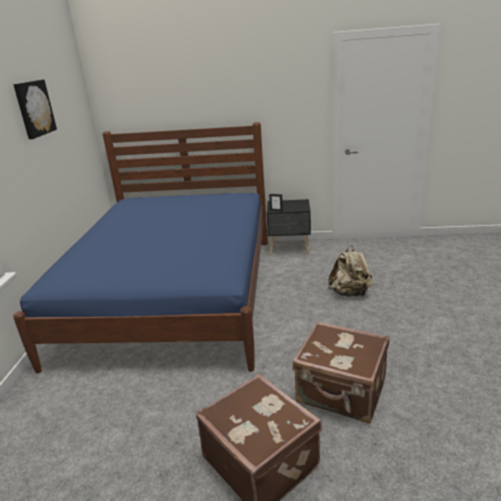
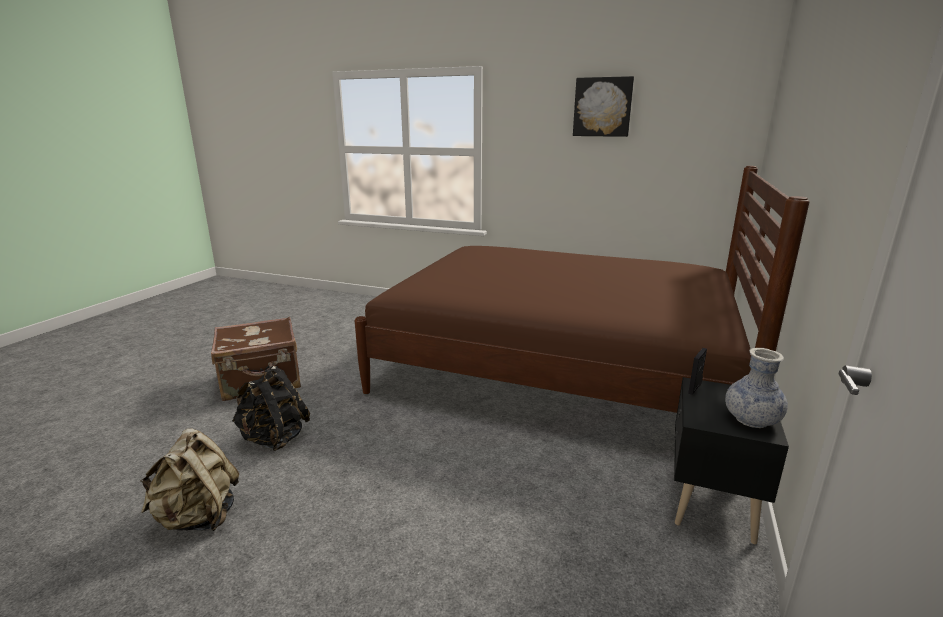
camera: 105 degrees right, 5 degrees down
blue bed [13,122,268,373] -> brown bed [355,166,809,413]
brown suitcase [293,321,389,424] -> black backpack [232,366,310,451]
beige backpack [328,245,373,297] -> beige backpack moved to [140,428,239,531]
none -> vase [725,348,788,428]

